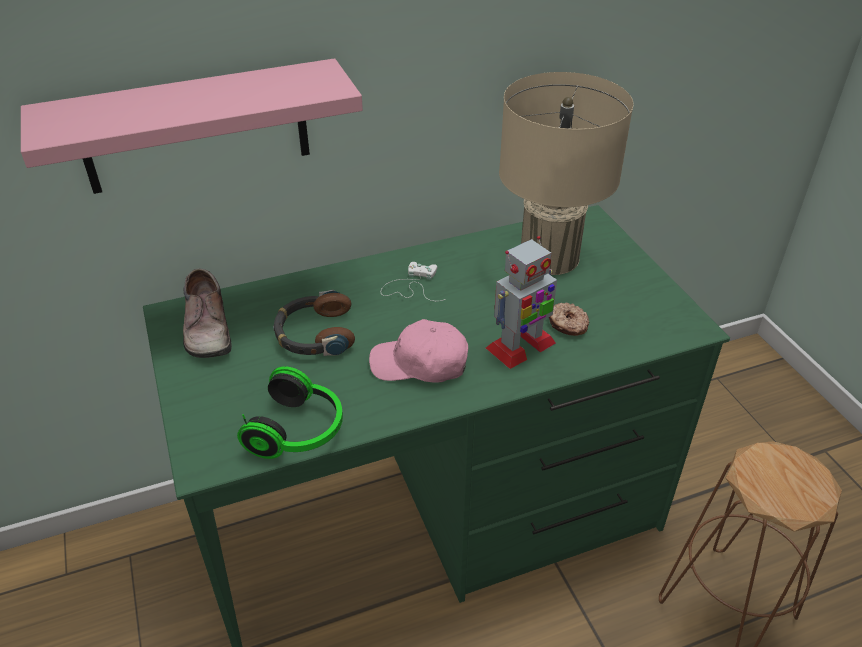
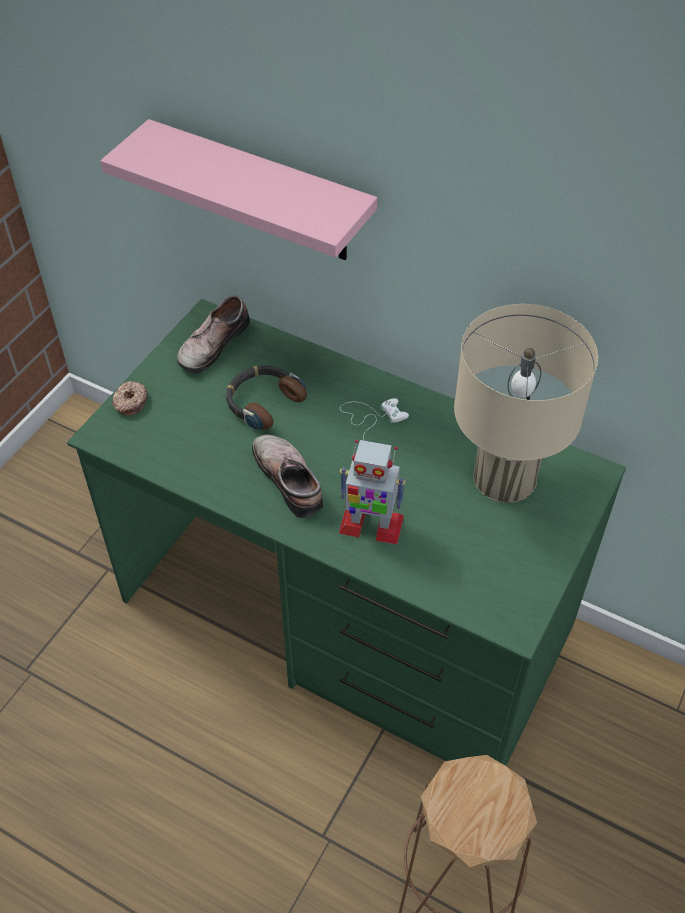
camera: 50 degrees right, 10 degrees up
headphones [237,366,343,459] -> none
pink cap [369,319,468,383] -> shoe [252,435,323,518]
donut [549,303,590,336] -> donut moved to [112,381,148,416]

